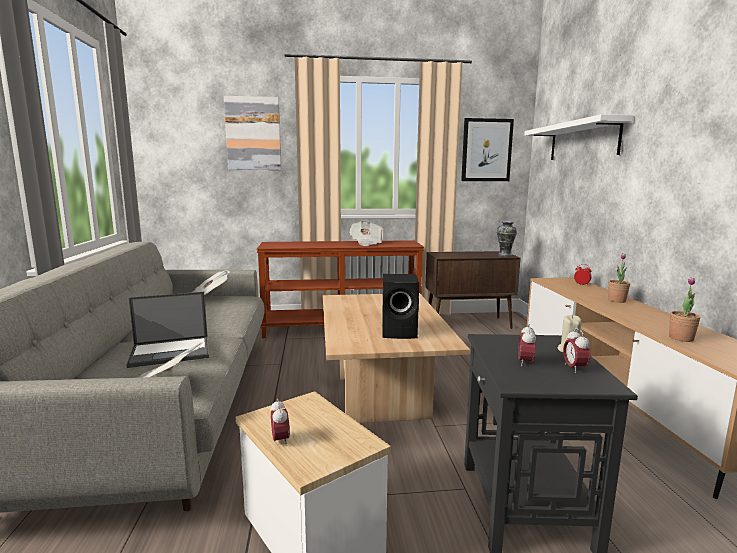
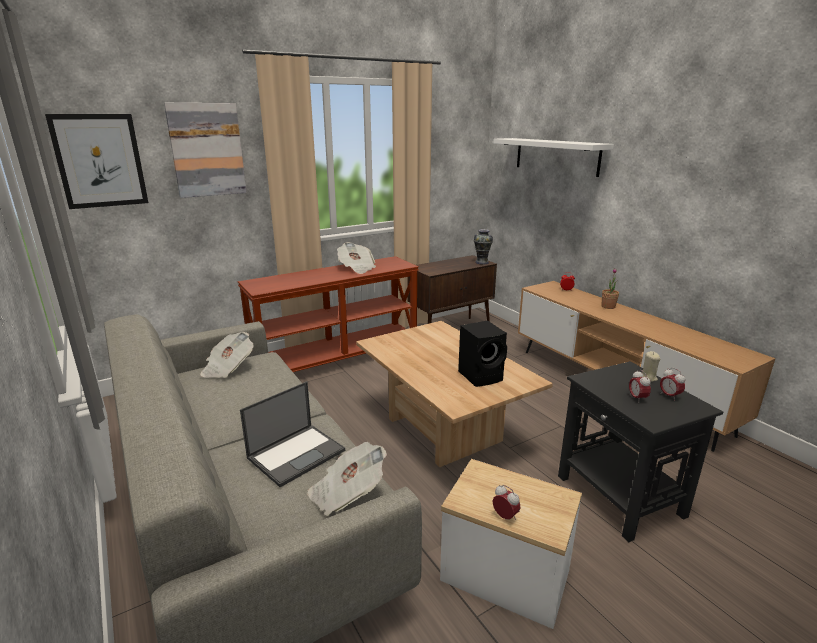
camera: 25 degrees left, 10 degrees up
picture [461,118,514,181] -> picture moved to [45,114,148,209]
potted plant [669,277,700,342] -> none

